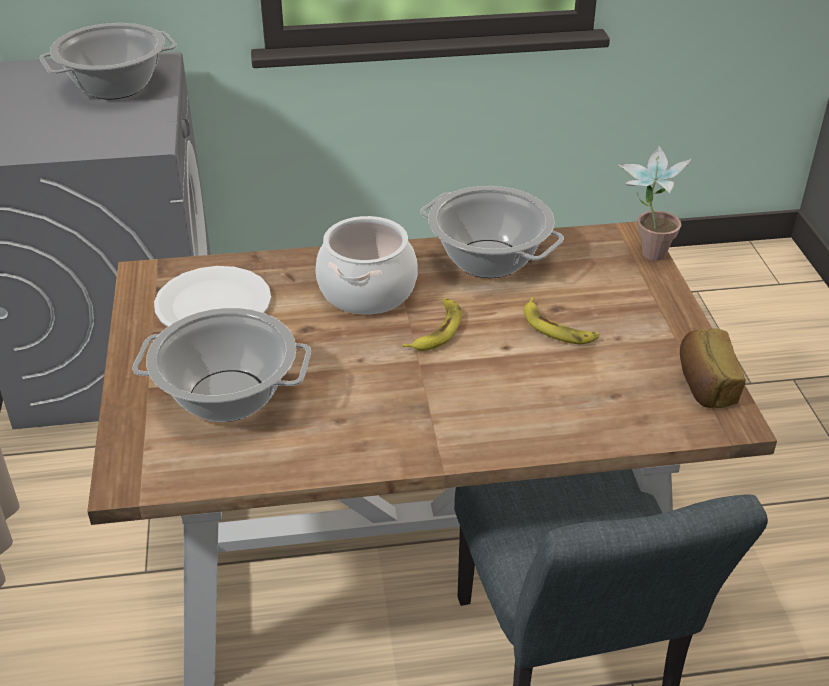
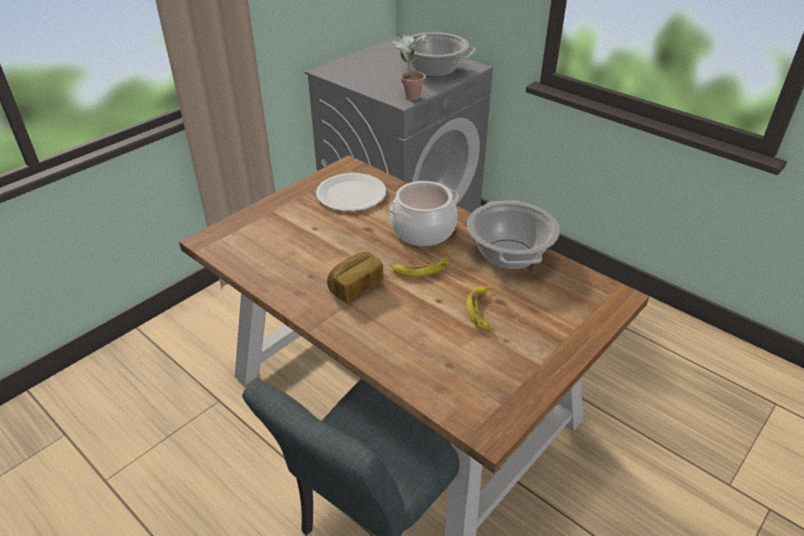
camera: 50 degrees right, 0 degrees up
cooking pot [132,308,311,422] -> none
potted plant [619,146,692,261] -> potted plant moved to [388,31,428,100]
bread [680,328,746,408] -> bread moved to [327,252,384,302]

